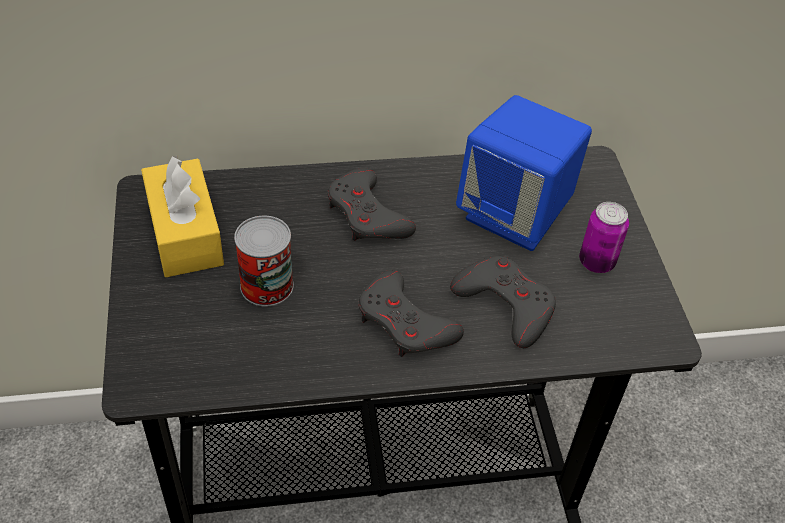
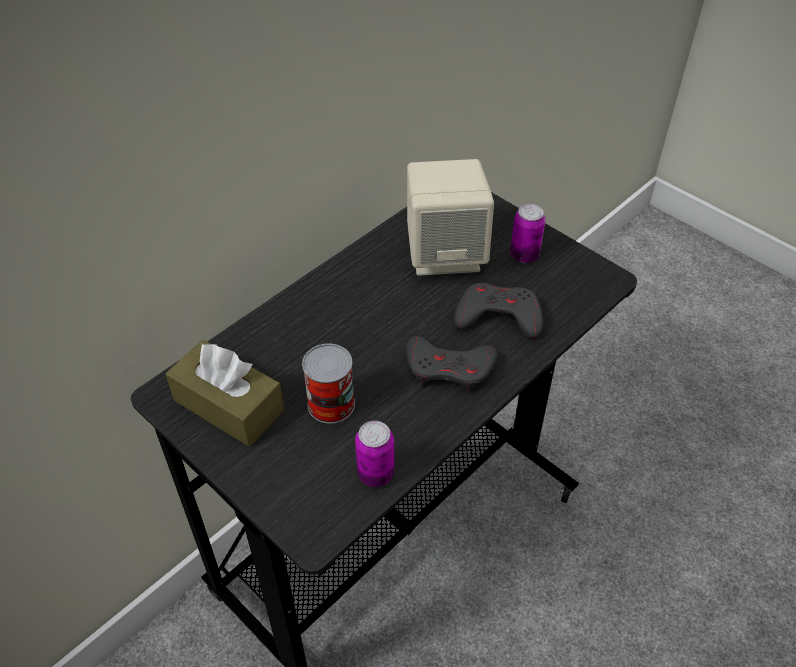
camera: 35 degrees left, 0 degrees up
yellow tissue box [141,155,224,277] -> brown tissue box [166,340,284,446]
grey game controller [328,168,416,241] -> none
blue speaker [456,95,592,251] -> beige speaker [407,159,494,276]
none -> can [355,421,394,487]

